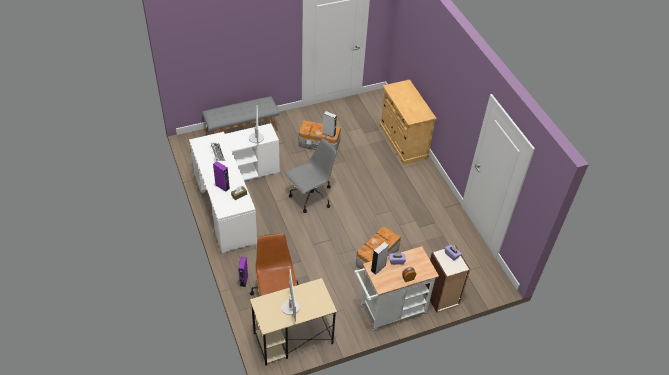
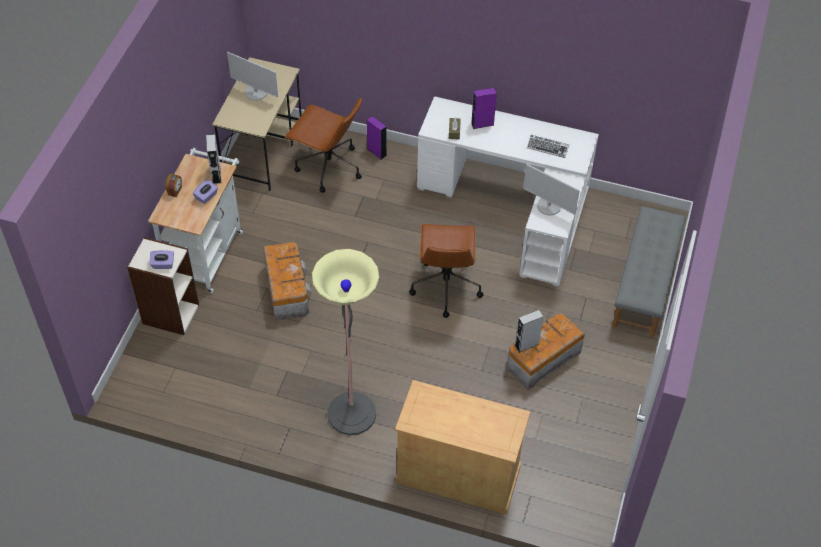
camera: 130 degrees right, 5 degrees up
grey office chair [285,138,337,213] -> brown office chair [409,224,484,318]
none -> floor lamp [312,249,379,435]

